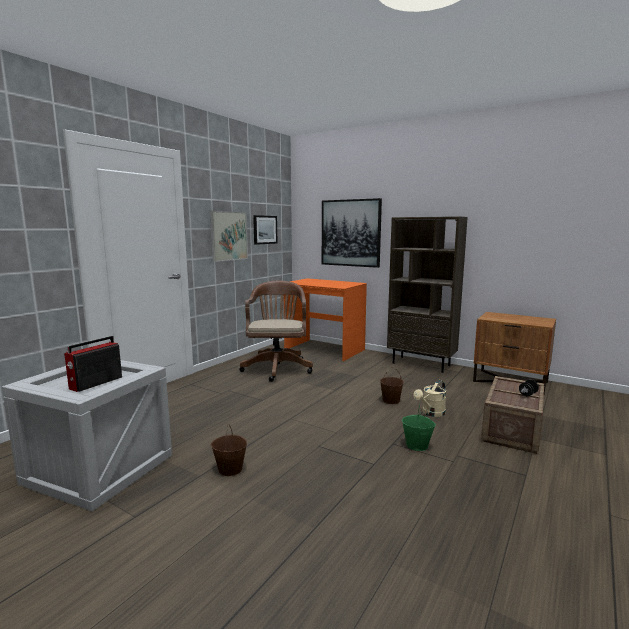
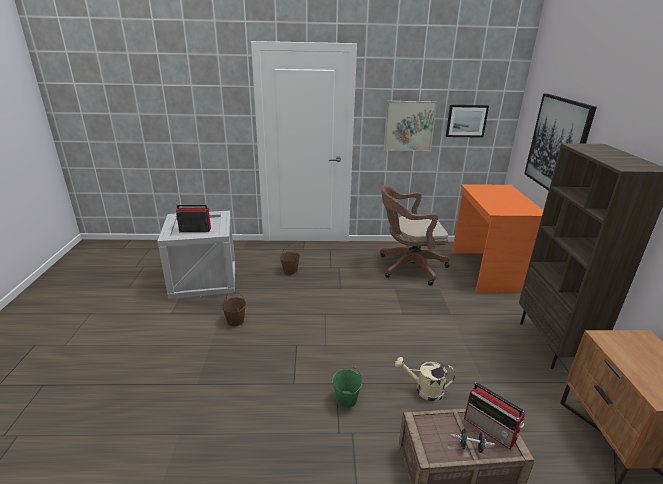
camera: 55 degrees right, 15 degrees up
brown office chair [239,281,313,382] -> brown office chair turned 150 degrees counterclockwise [380,185,450,285]
brown bucket [380,367,404,404] -> brown bucket moved to [280,245,300,275]
none -> radio [464,382,526,449]

